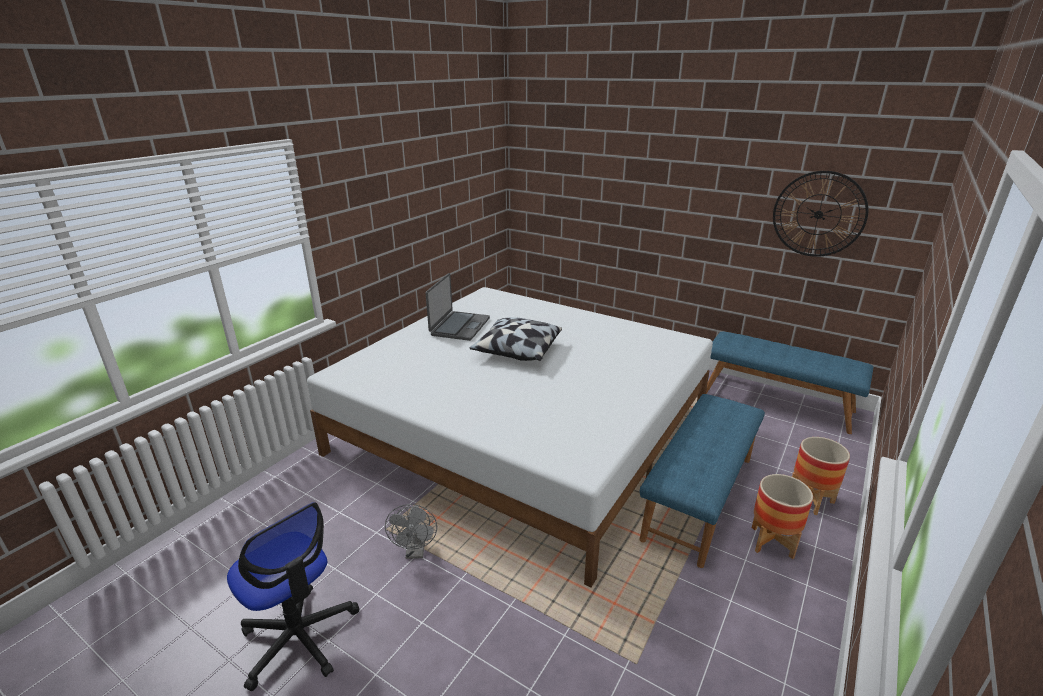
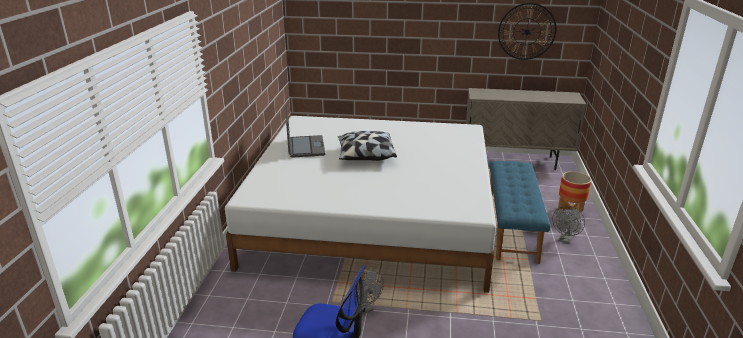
camera: 25 degrees left, 0 degrees up
blue bench [706,331,873,434] -> beige cabinet [466,88,586,170]
planter [752,474,813,559] -> grey fan [552,206,585,244]

